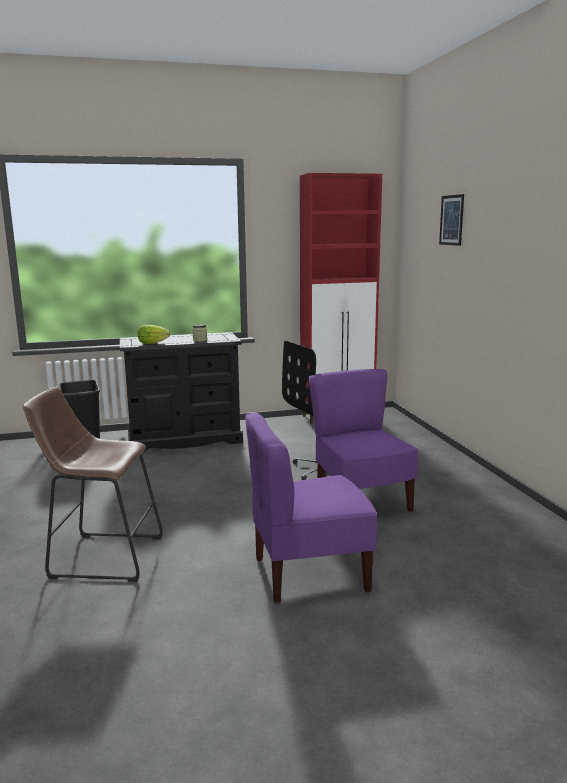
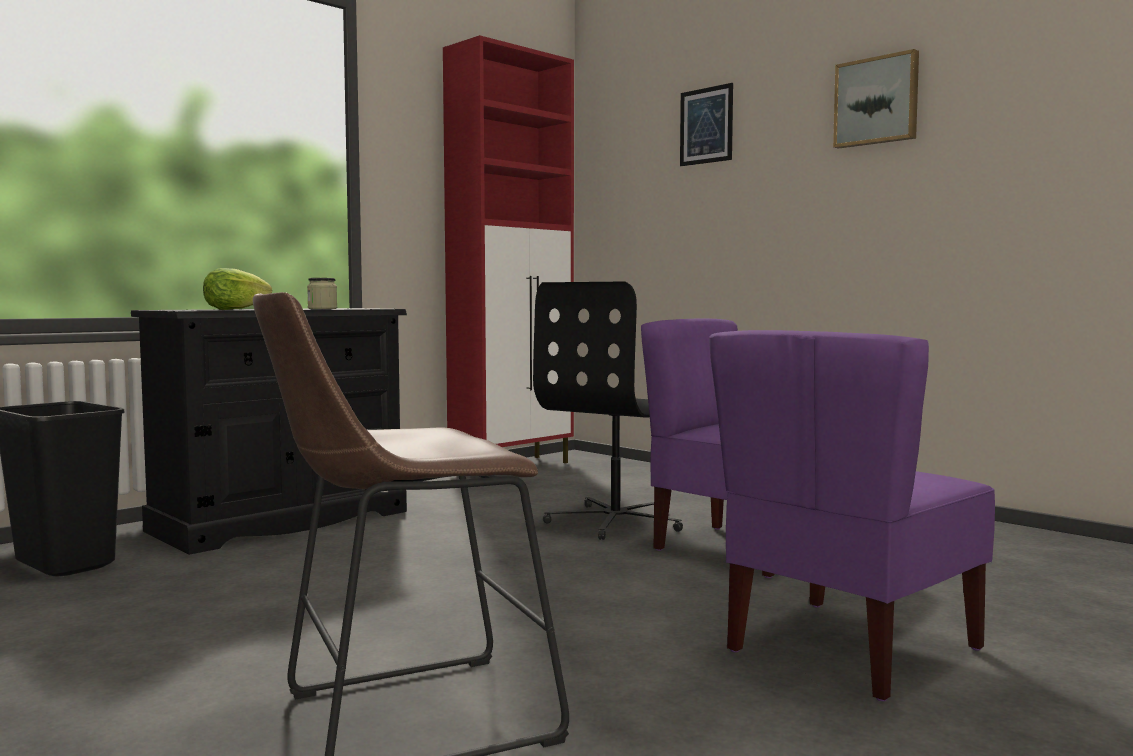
camera: 30 degrees left, 10 degrees down
none -> picture [833,49,919,149]

